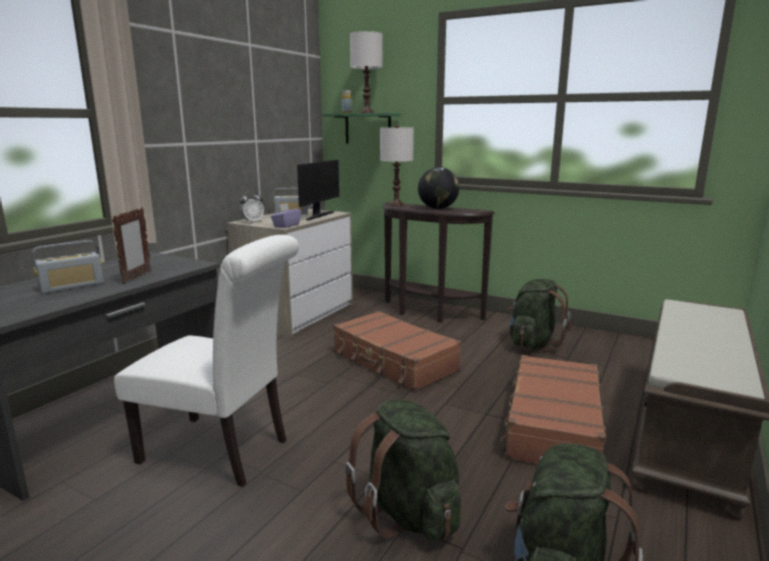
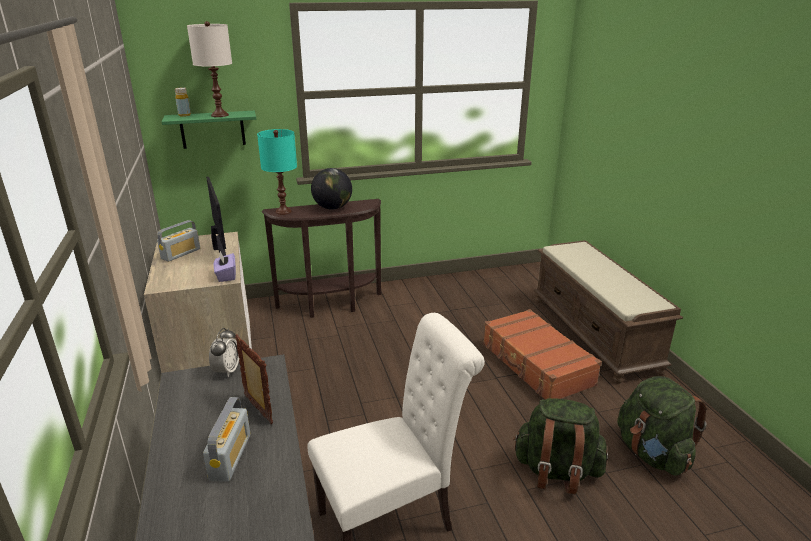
camera: 45 degrees left, 10 degrees up
alarm clock [240,191,264,223] -> alarm clock moved to [209,328,239,378]
brown suitcase [333,311,461,392] -> none
white table lamp [380,124,414,206] -> turquoise table lamp [257,129,297,215]
green backpack [508,279,571,352] -> none

